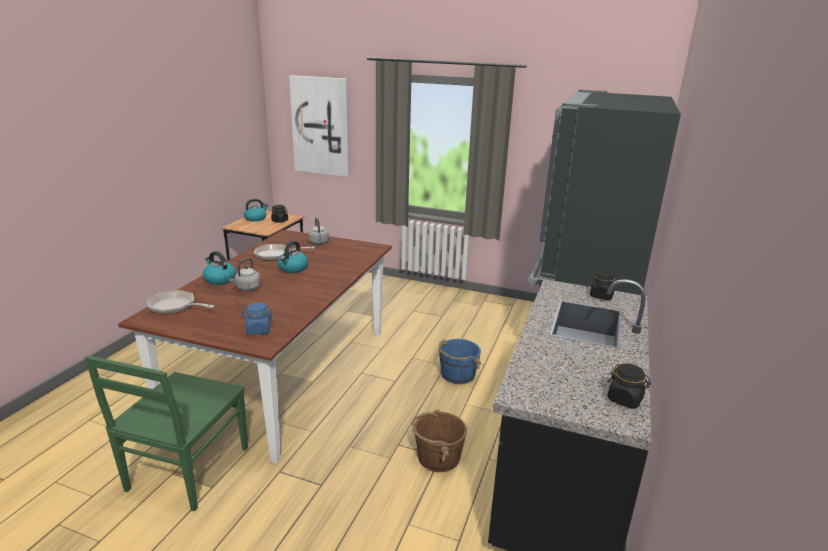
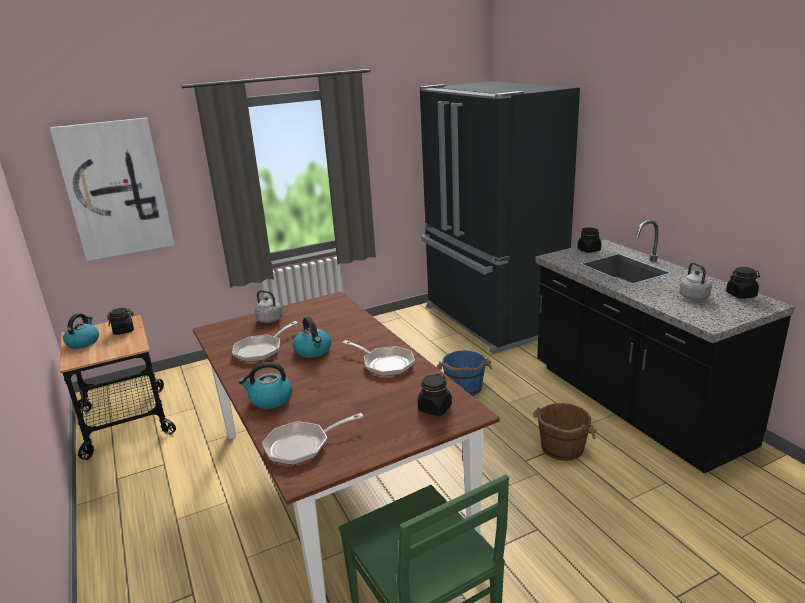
camera: 45 degrees left, 0 degrees up
grey kettle [229,258,261,291] -> grey kettle moved to [679,262,712,300]
blue jar [241,303,273,335] -> black jar [418,374,452,416]
none -> frying pan [342,340,415,376]

